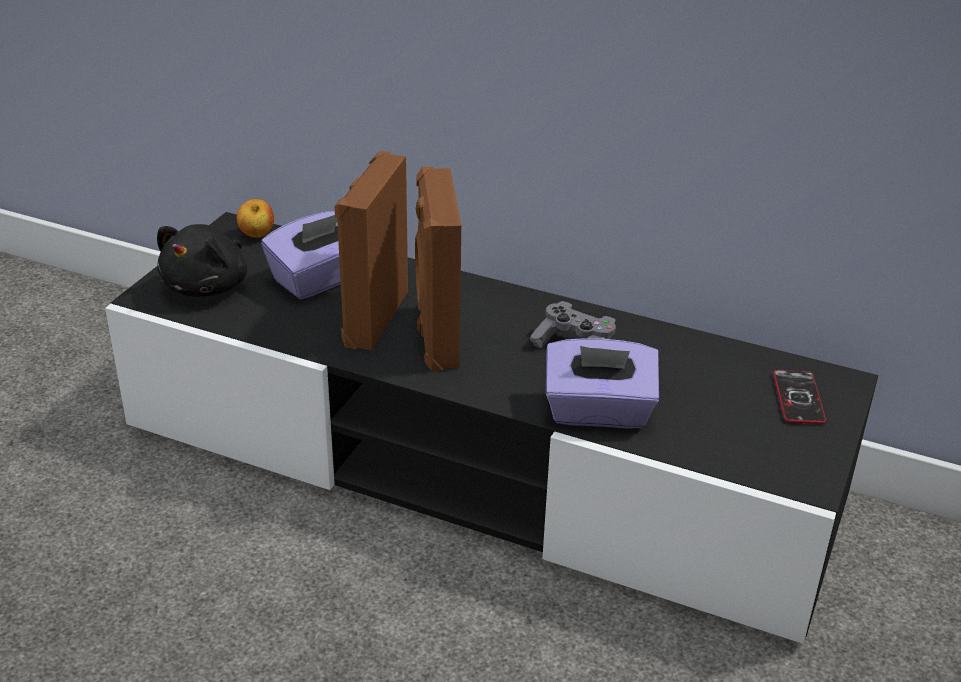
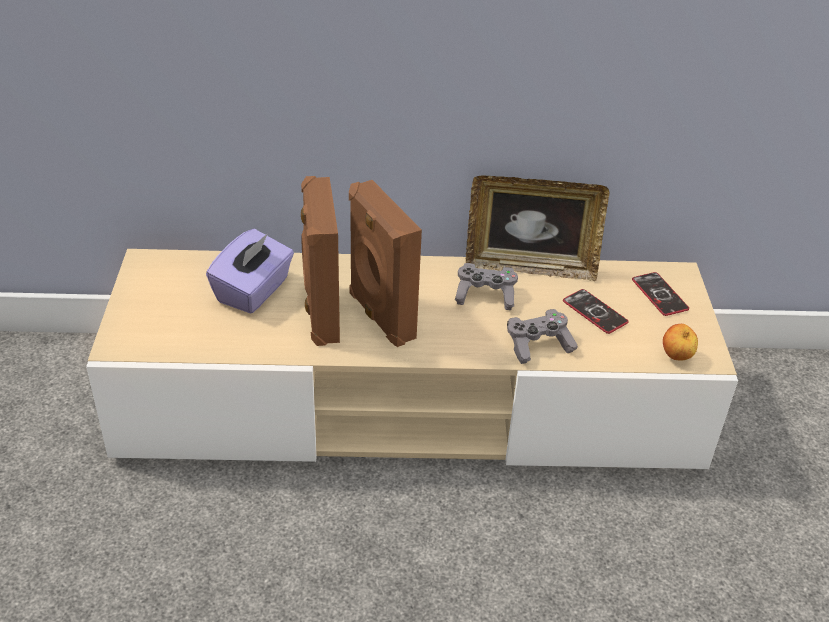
camera: 25 degrees left, 5 degrees up
black tv stand [105,212,878,644] -> beige tv stand [86,249,738,469]
black plush toy [157,224,247,297] -> none
apple [237,199,274,238] -> apple moved to [663,324,698,361]
purple tissue box [546,338,659,428] -> grey game controller [507,309,578,364]
none -> picture frame [466,176,609,281]
none -> phone [563,289,629,334]

